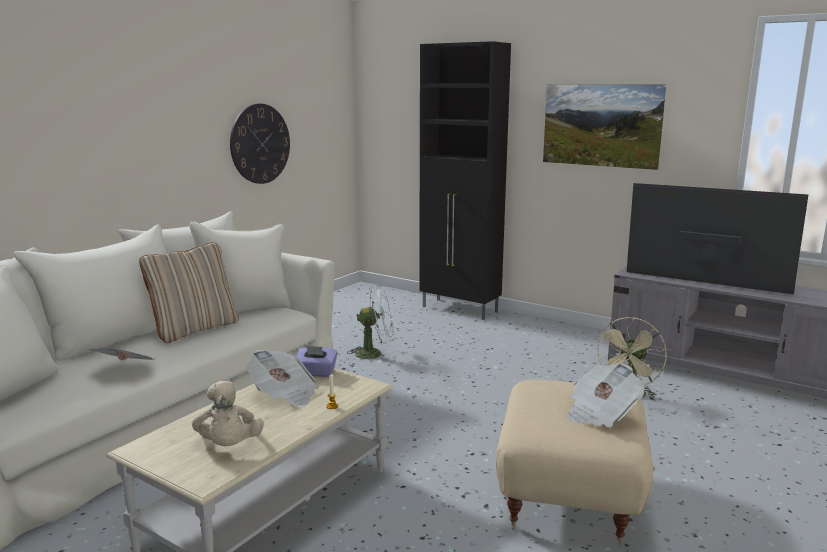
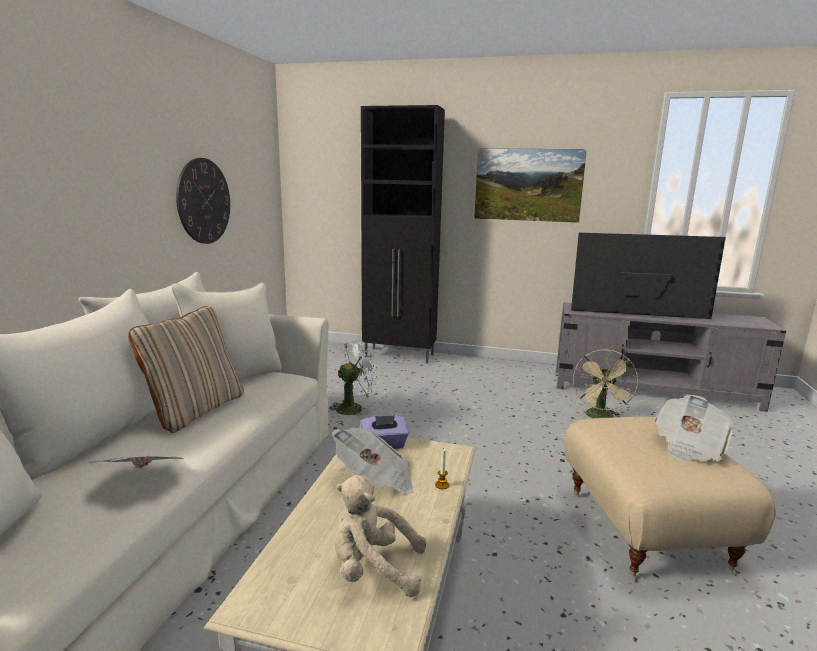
camera: 20 degrees left, 0 degrees up
beige plush toy [192,381,264,446] -> beige plush toy turned 135 degrees clockwise [334,475,426,597]

